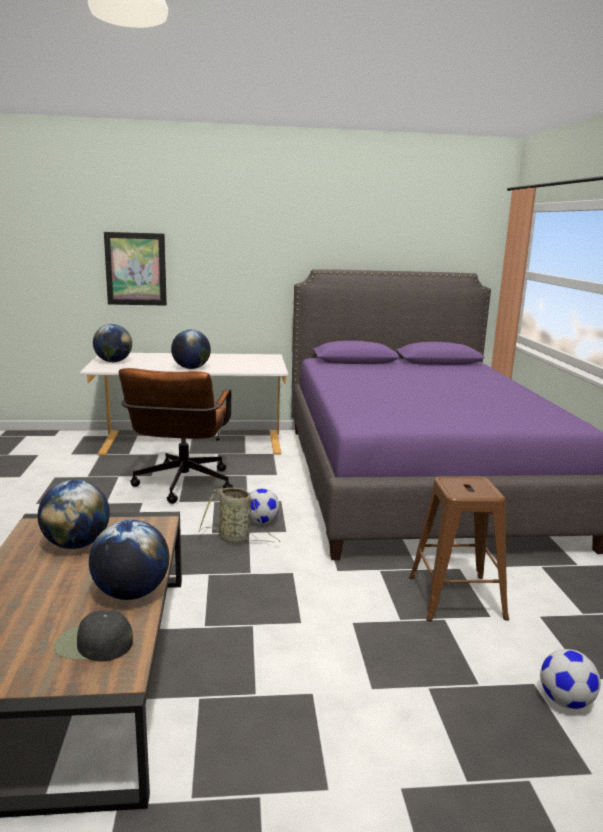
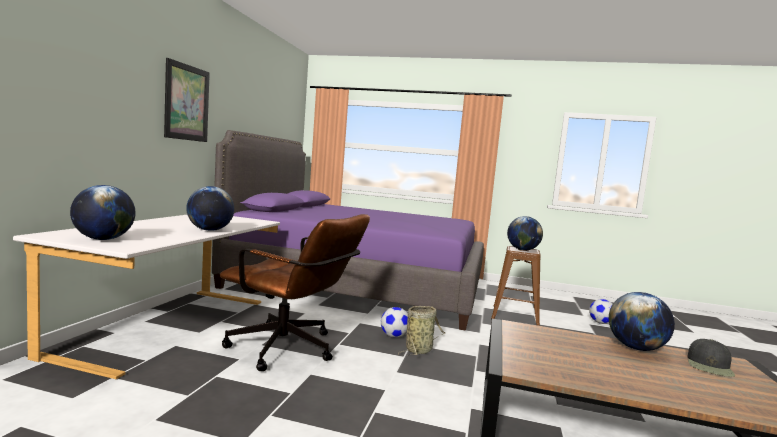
camera: 70 degrees left, 10 degrees down
globe [38,480,110,549] -> globe moved to [507,216,543,251]
picture [104,232,167,306] -> picture moved to [164,58,210,142]

